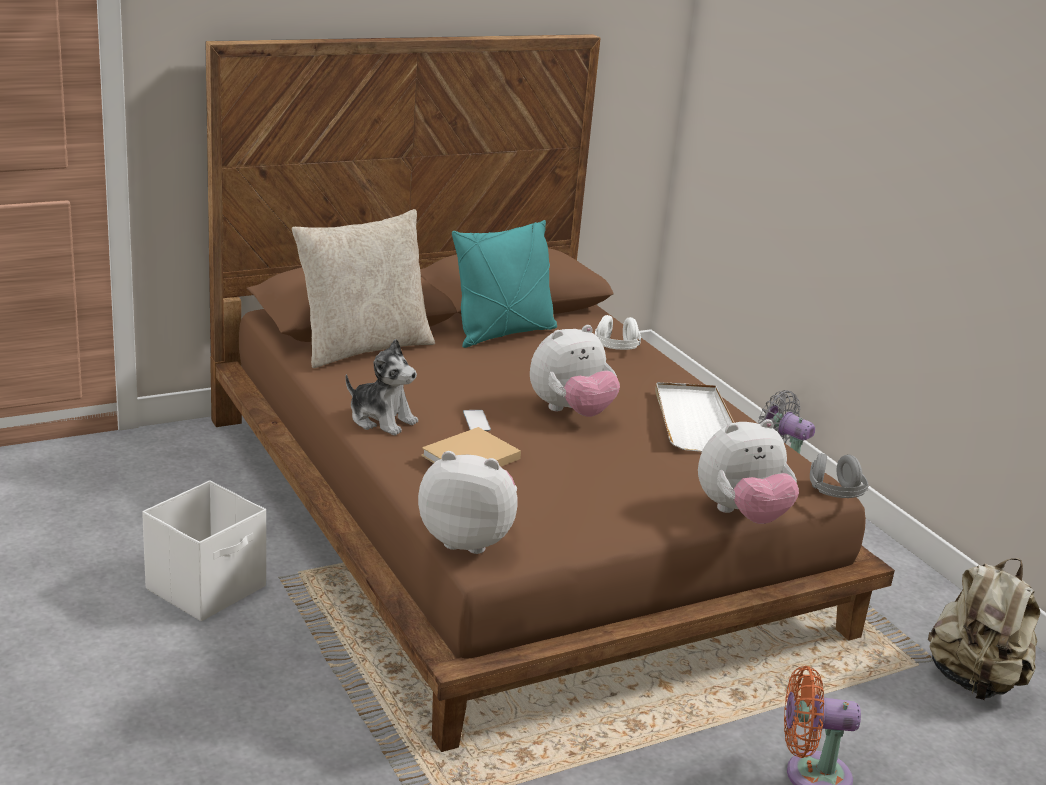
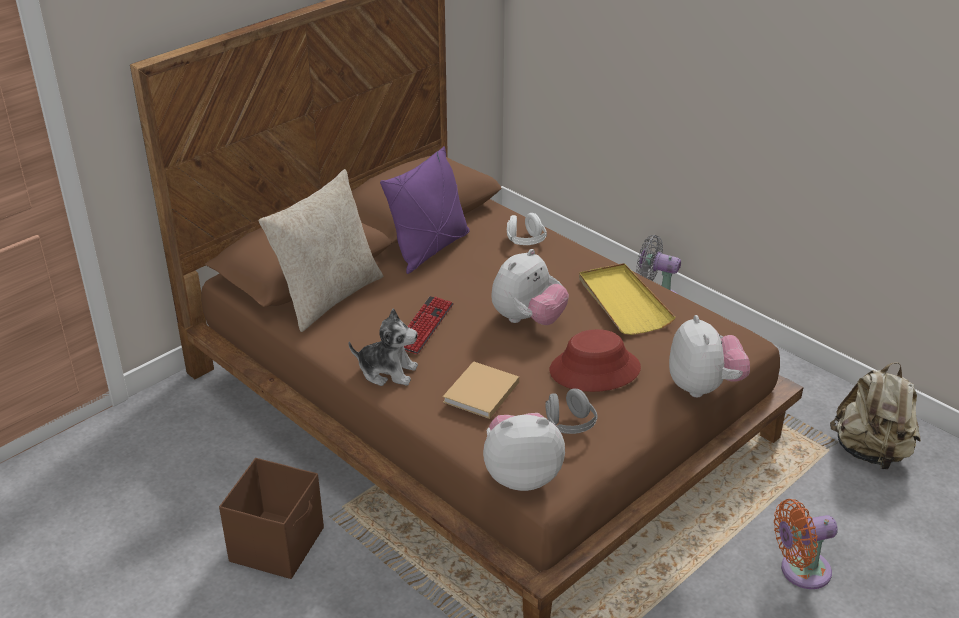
camera: 15 degrees left, 10 degrees up
white storage box [142,480,266,621] -> brown storage box [219,458,324,579]
turquoise pillow [452,220,557,348] -> purple pillow [380,146,470,274]
phone [463,410,491,431] -> none
white tray [655,382,735,452] -> yellow tray [579,263,676,335]
plush toy [698,419,799,524] -> plush toy turned 60 degrees counterclockwise [669,315,750,398]
grey headphones [810,453,868,498] -> grey headphones moved to [545,388,598,434]
none -> keyboard [404,296,454,354]
none -> red hat [550,329,641,392]

